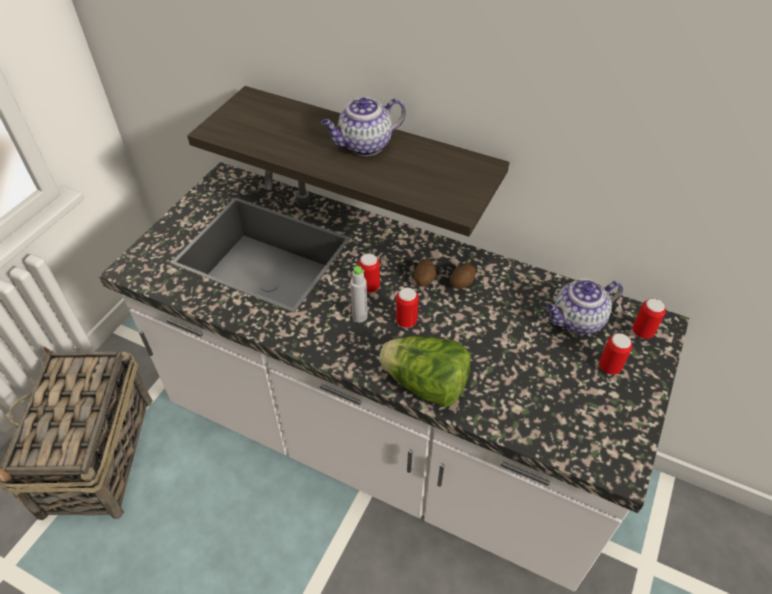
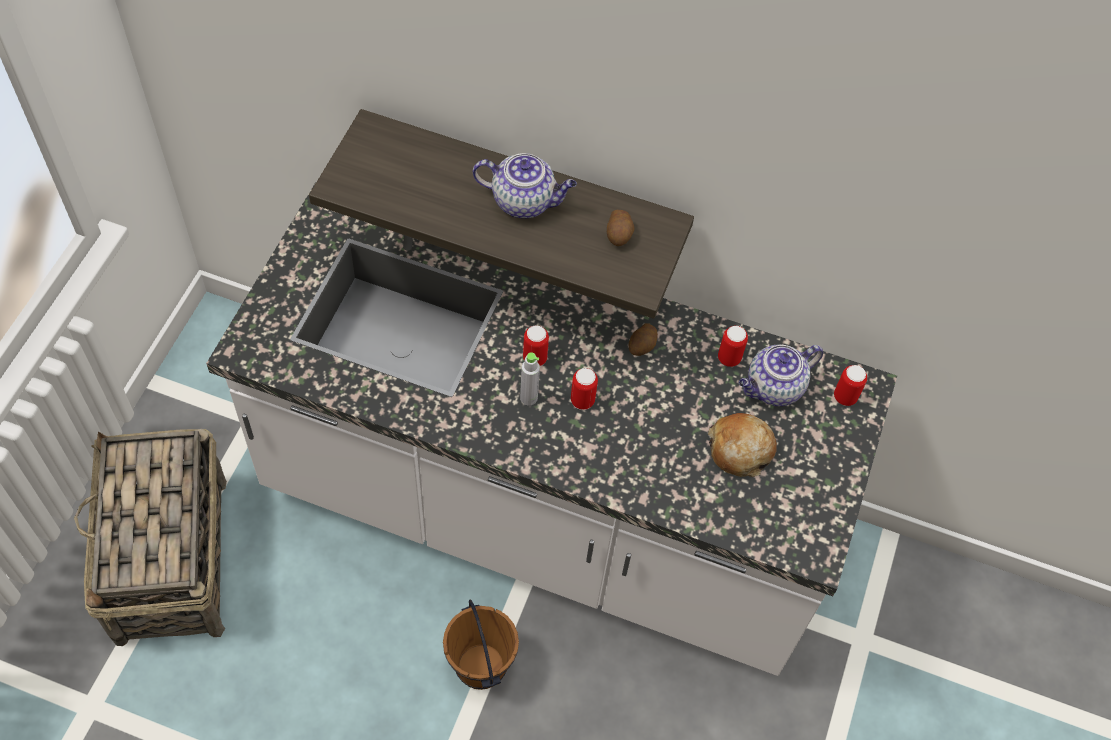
camera: 10 degrees left, 10 degrees up
teapot [321,97,406,156] -> teapot turned 135 degrees counterclockwise [473,153,577,218]
lettuce [379,336,470,407] -> none
potato [414,259,437,287] -> potato moved to [607,210,634,246]
can [599,333,632,375] -> can moved to [718,326,748,367]
none -> brown bucket [443,600,519,690]
none -> bread [708,413,777,477]

